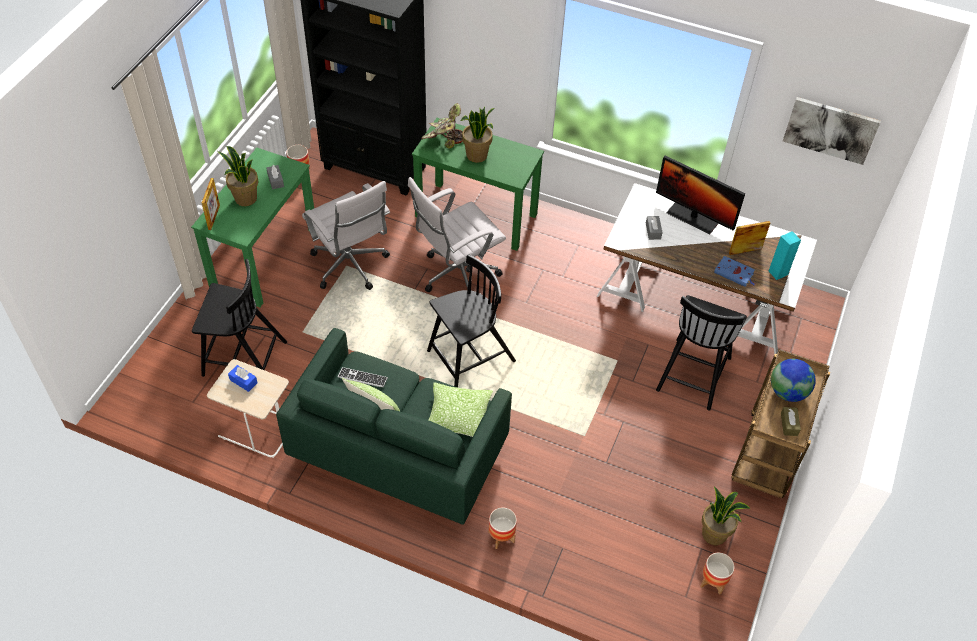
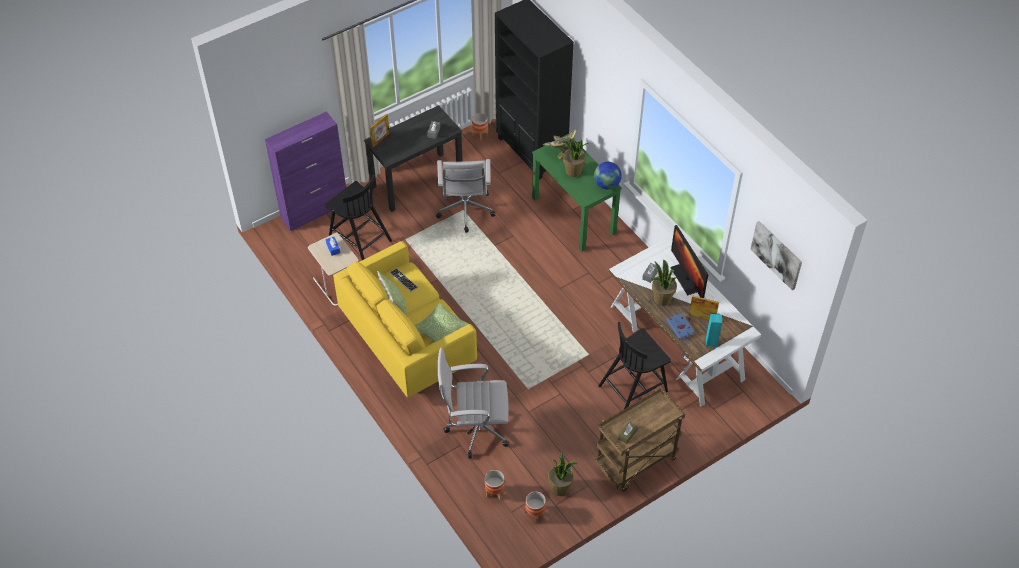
camera: 35 degrees right, 0 degrees up
green desk [191,148,314,307] -> black desk [364,105,463,212]
potted plant [217,146,259,206] -> potted plant moved to [652,259,677,306]
green sofa [276,328,512,525] -> yellow sofa [333,241,477,398]
white office chair [408,177,506,293] -> white office chair moved to [438,348,509,459]
black chair [427,254,516,387] -> none
planter [488,507,517,549] -> planter moved to [485,470,505,500]
globe [771,359,816,402] -> globe moved to [594,162,622,190]
none -> purple cabinet [265,111,346,231]

